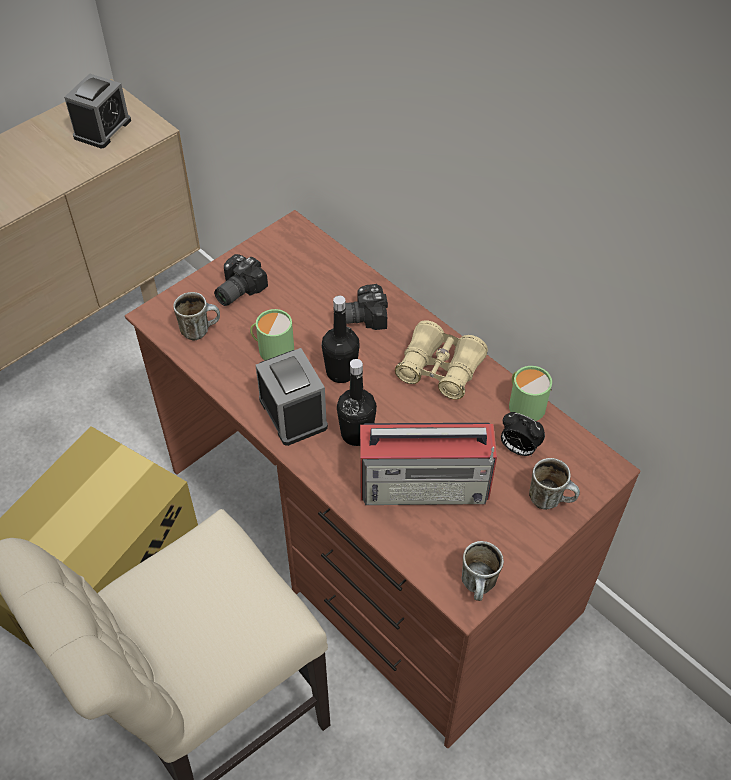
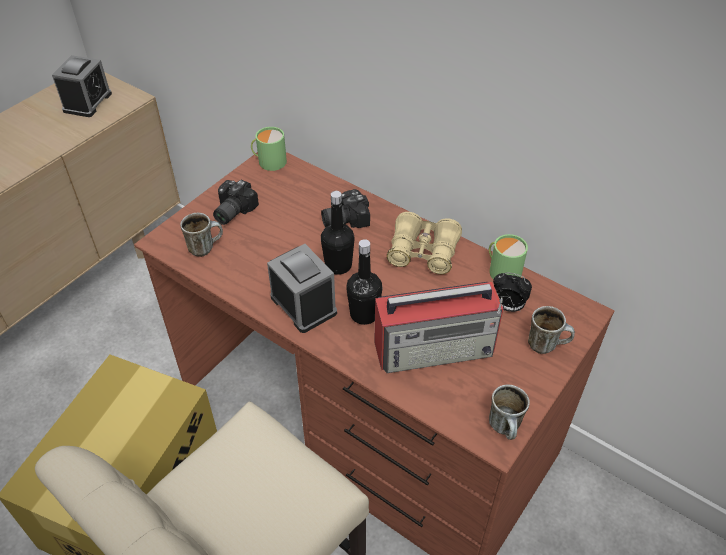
camera: 10 degrees left, 5 degrees down
green mug [250,309,294,361] -> green mug moved to [251,127,287,171]

